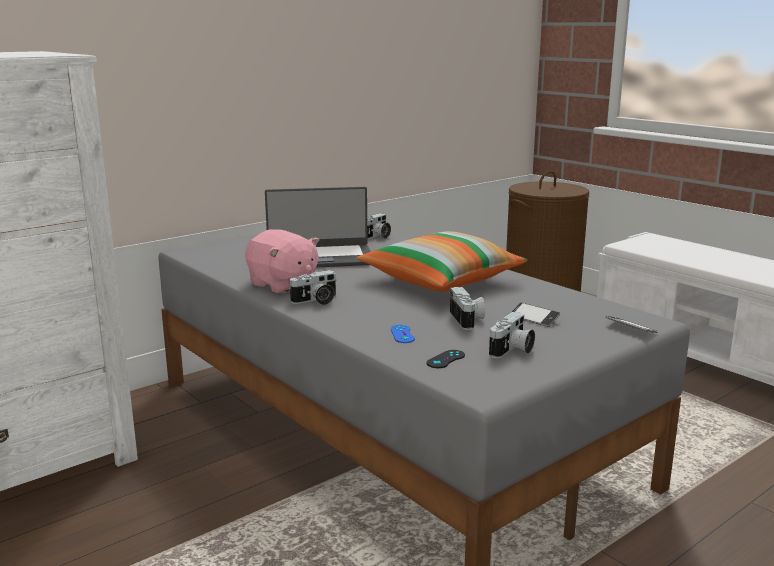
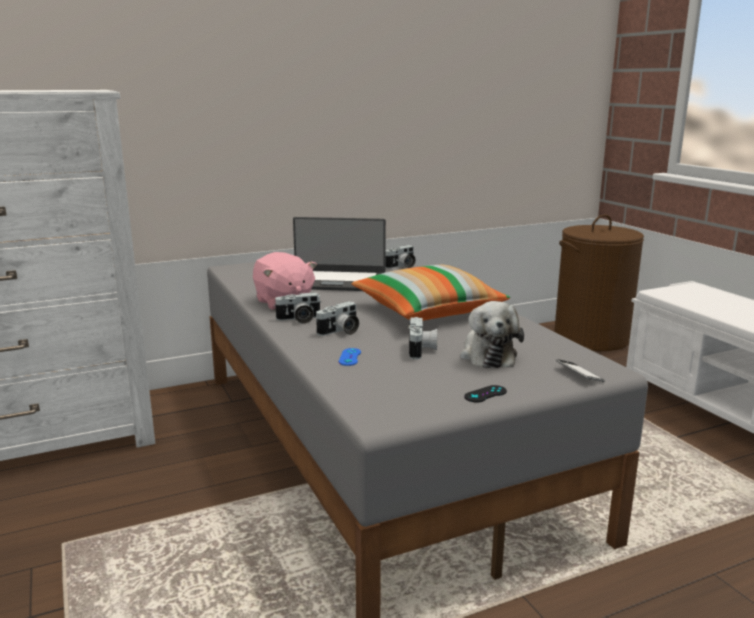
camera: 15 degrees right, 0 degrees up
black game controller [427,350,465,368] -> black game controller moved to [464,385,507,403]
camera [489,312,535,358] -> camera moved to [316,301,359,336]
phone [512,303,560,327] -> plush toy [460,301,524,368]

